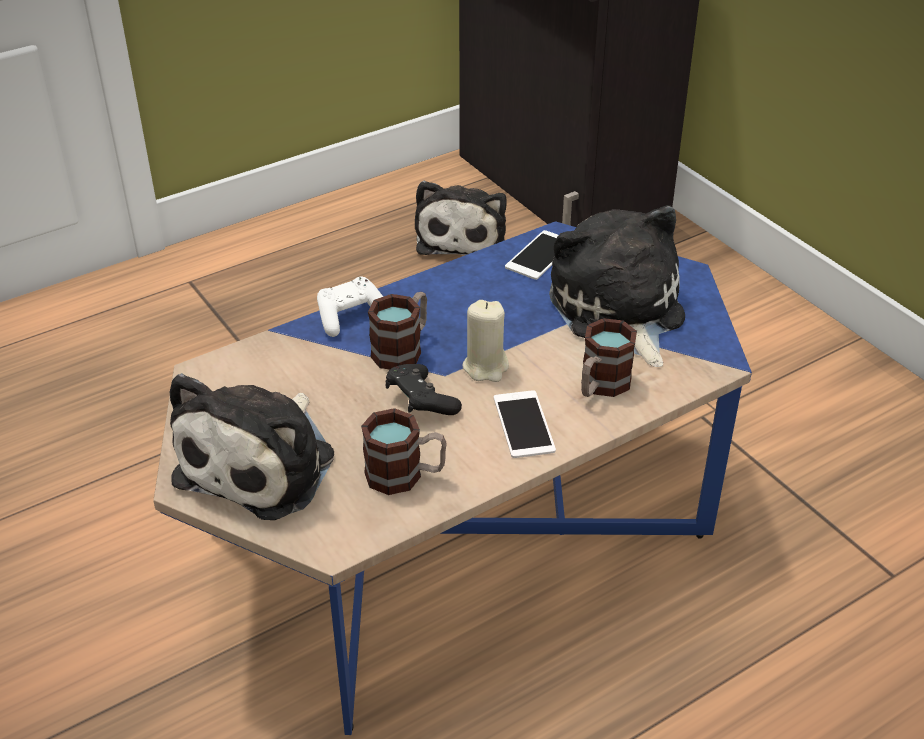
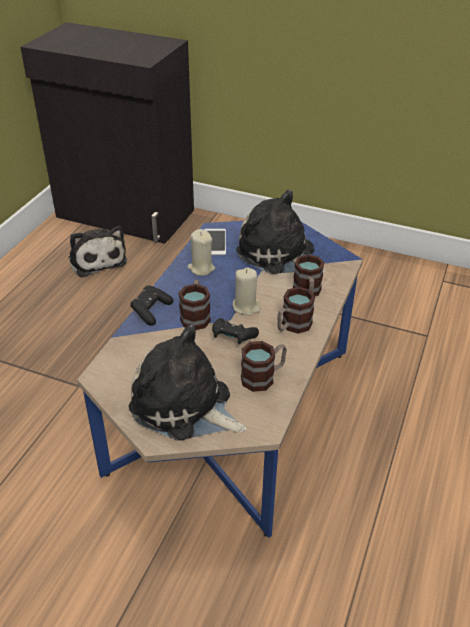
camera: 35 degrees left, 0 degrees up
plush toy [170,373,334,520] -> plush toy turned 135 degrees clockwise [129,324,247,441]
white game controller [317,277,383,337] -> black game controller [130,285,173,326]
phone [493,390,556,458] -> mug [277,287,315,334]
none -> beige candle [187,229,215,276]

